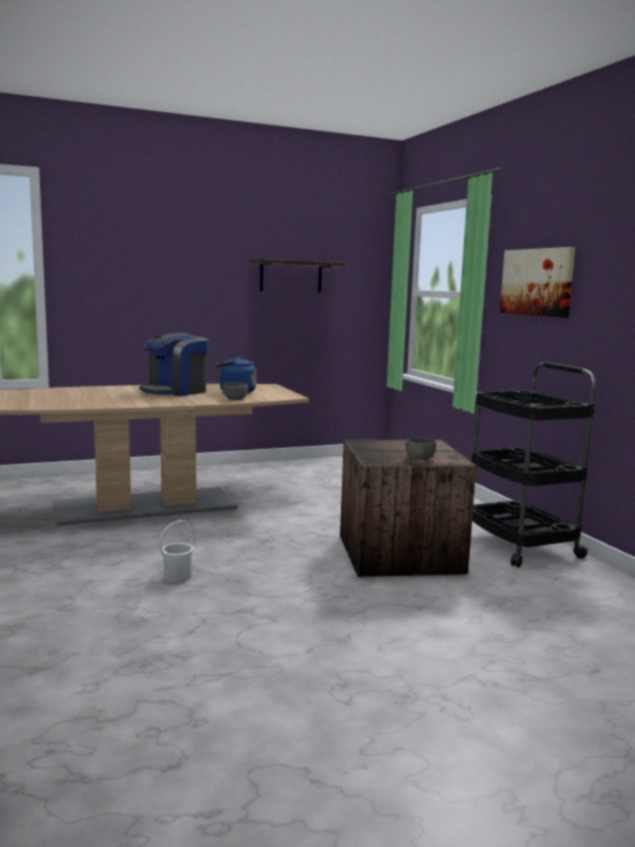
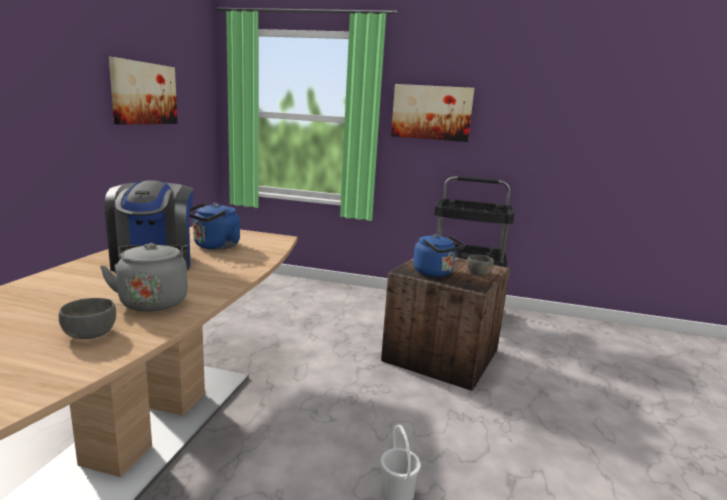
camera: 55 degrees left, 5 degrees up
grey bowl [223,382,248,400] -> grey bowl moved to [59,298,116,339]
shelf [250,259,344,293] -> picture [109,57,178,125]
none -> grey kettle [100,243,188,311]
none -> blue kettle [413,234,465,277]

